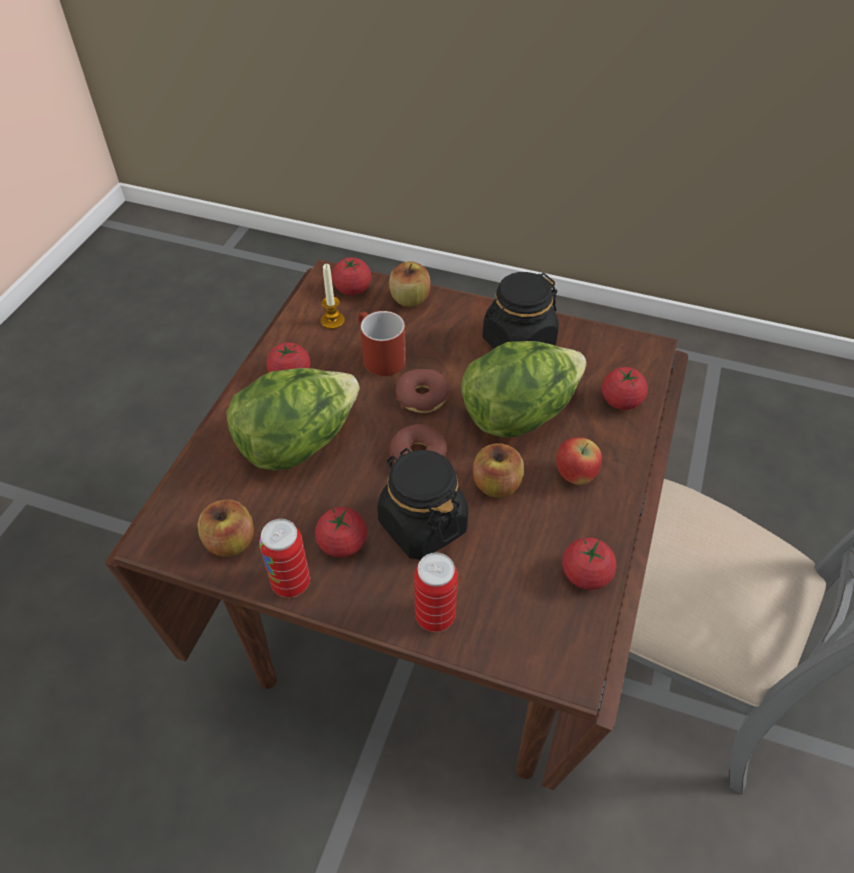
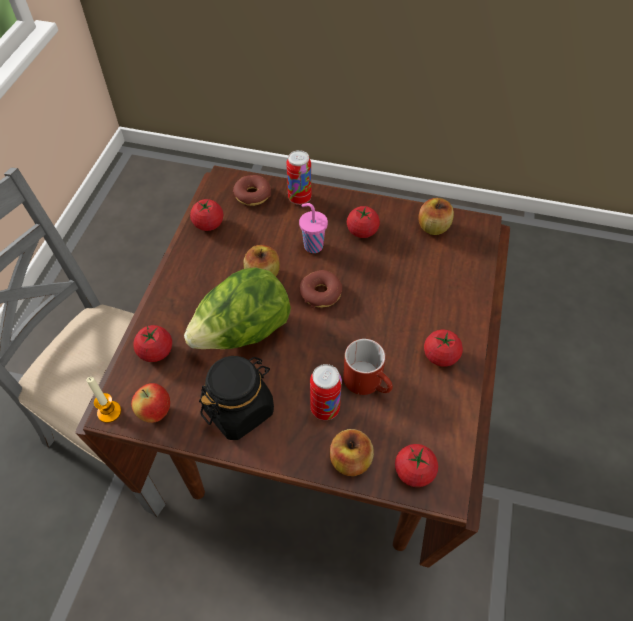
camera: 175 degrees right, 5 degrees up
lettuce [226,368,360,471] -> none
can [259,519,310,598] -> can moved to [310,364,342,420]
candle [321,264,345,329] -> candle moved to [86,377,121,423]
black jar [377,448,469,560] -> pink cup [299,203,328,253]
donut [396,369,450,413] -> donut moved to [233,175,271,206]
apple [556,437,602,485] -> apple moved to [131,383,170,423]

